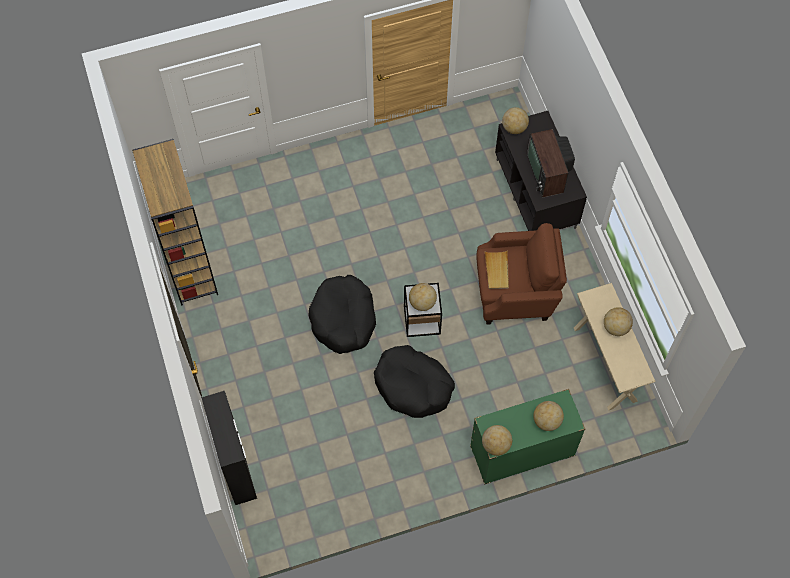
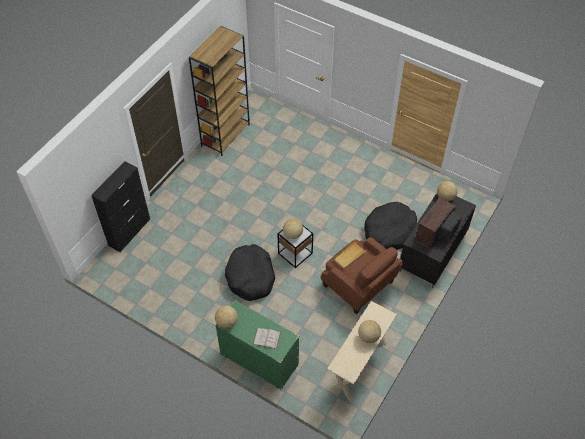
camera: 50 degrees right, 10 degrees down
black dog bed [308,275,376,354] -> black dog bed moved to [365,202,417,250]
globe [533,401,564,431] -> white book [253,328,281,349]

